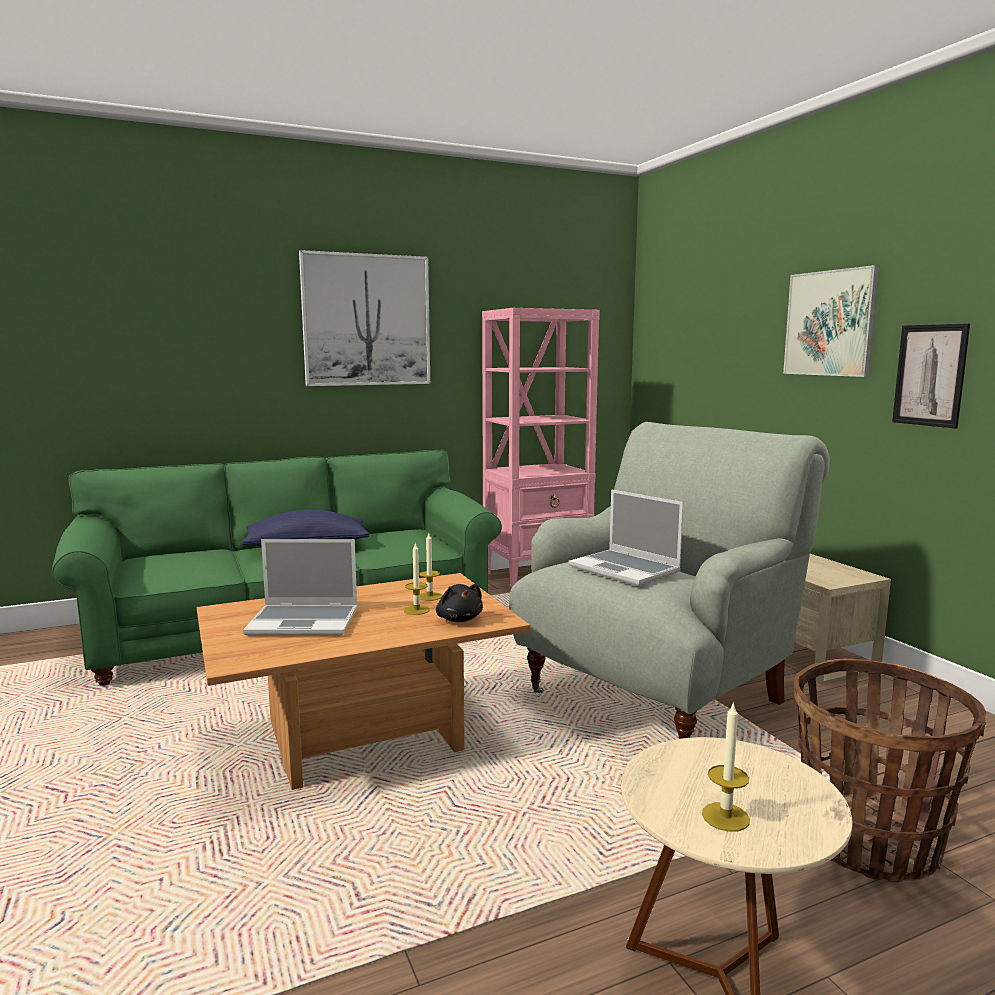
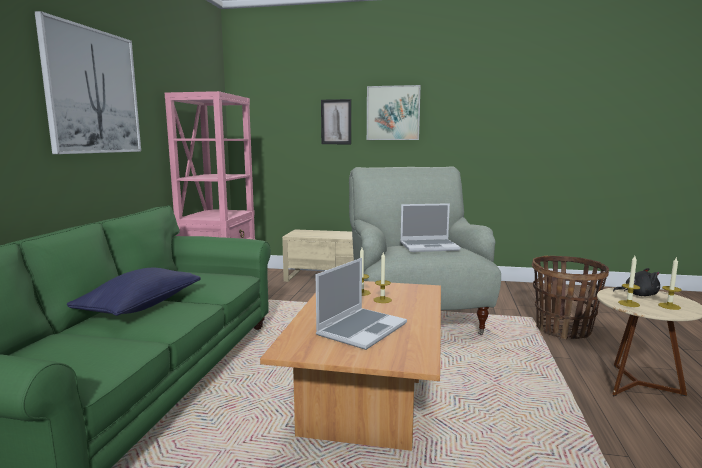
camera: 55 degrees left, 0 degrees up
black plush toy [436,584,483,622] -> black plush toy moved to [613,268,660,296]
picture [892,323,970,429] -> picture moved to [321,99,351,144]
none -> candle [618,256,641,307]

